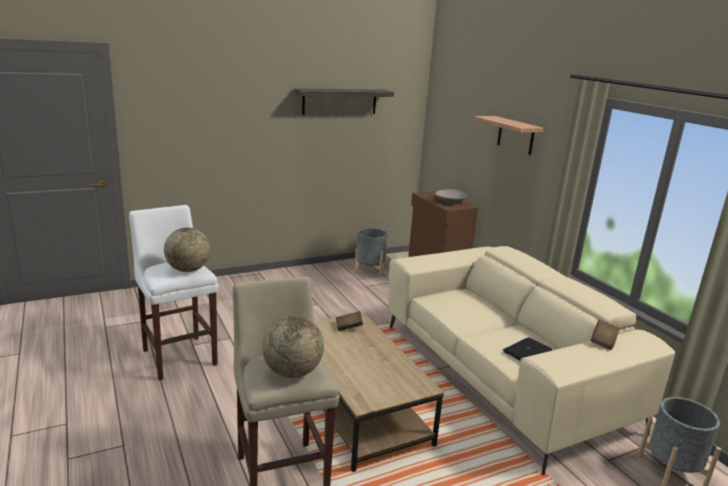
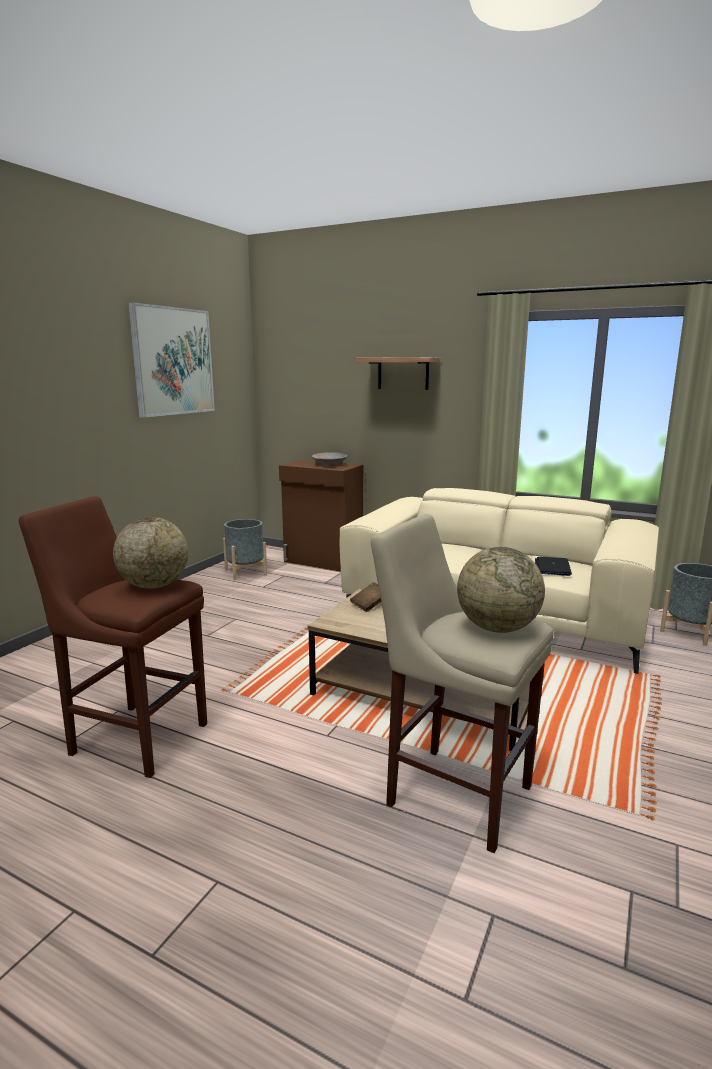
camera: 35 degrees left, 5 degrees down
white stool [129,205,218,381] -> brown stool [19,496,207,778]
shelf [294,89,394,115] -> picture [128,302,215,418]
brown book [591,320,620,350] -> none

